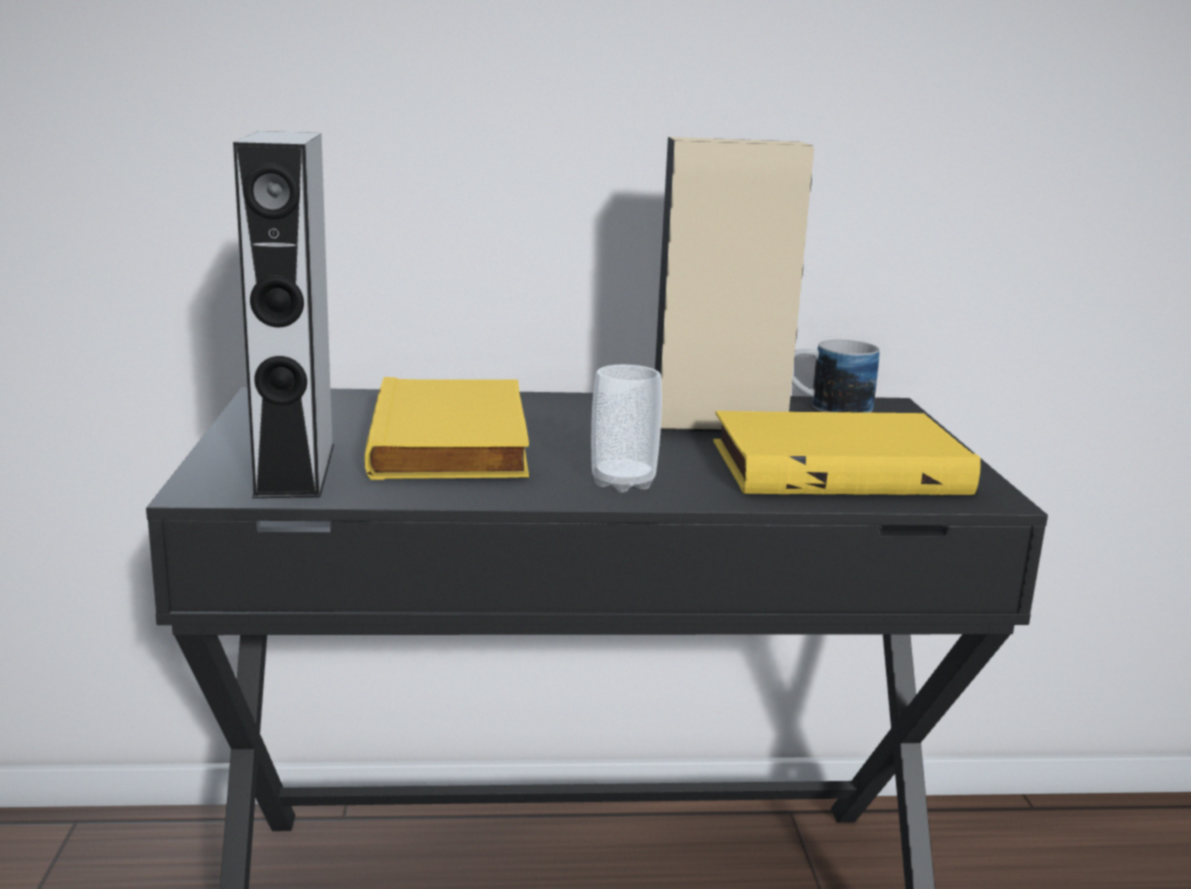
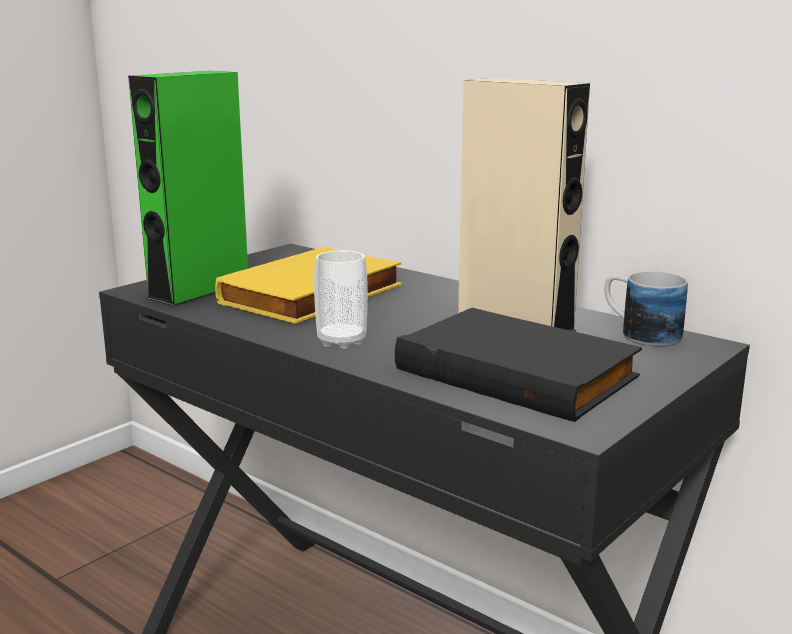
camera: 45 degrees right, 0 degrees up
grey speaker [233,131,334,498] -> green speaker [128,71,248,306]
yellow book [713,411,981,495] -> black book [395,308,642,422]

